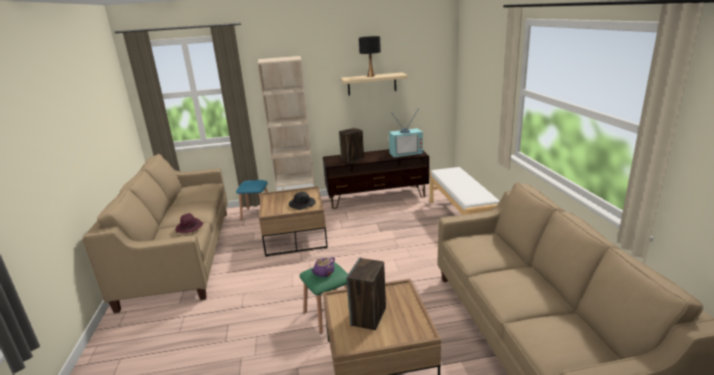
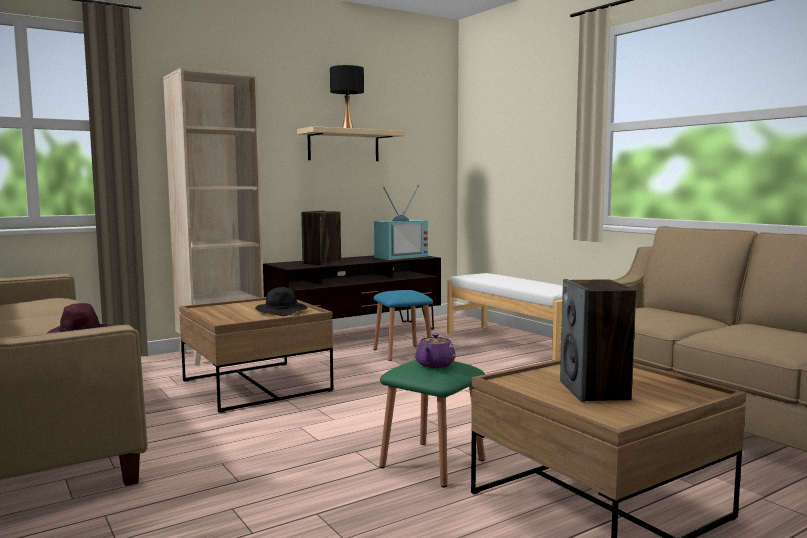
camera: 25 degrees left, 15 degrees down
blue stool [236,180,268,220] -> blue stool moved to [373,290,433,361]

